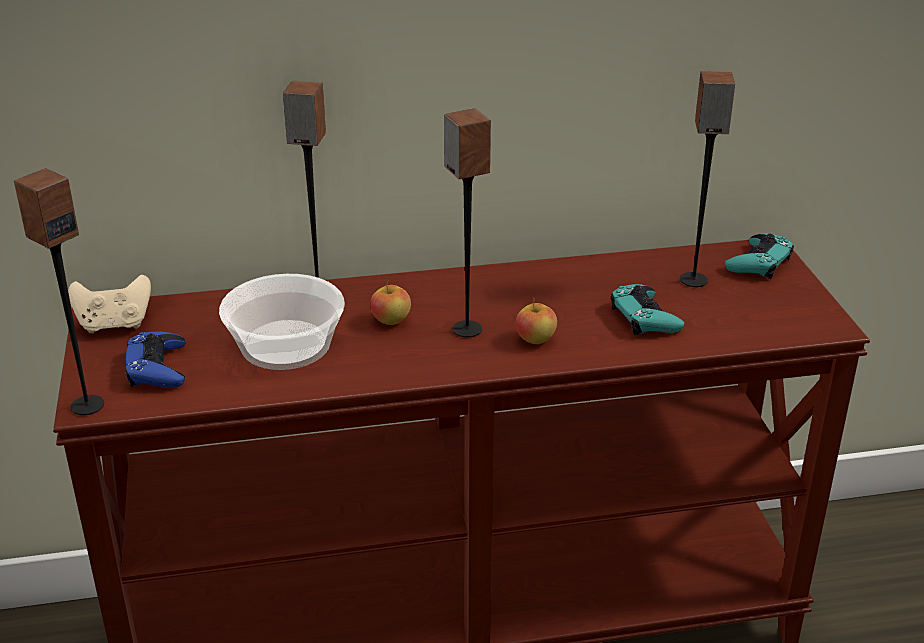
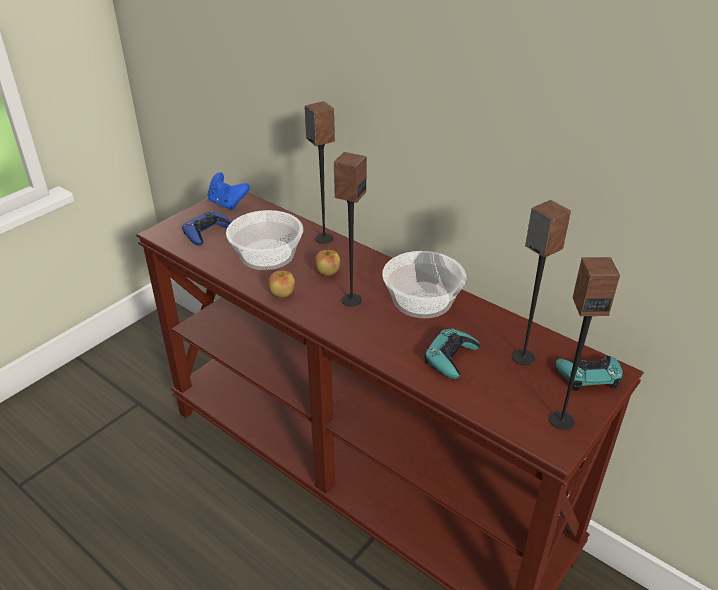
camera: 50 degrees right, 5 degrees up
speaker [14,168,104,415] -> speaker moved to [549,257,620,430]
beige game controller [68,275,151,333] -> blue game controller [208,172,250,210]
apple [516,297,557,344] -> apple moved to [268,267,295,298]
none -> bowl [382,251,466,318]

